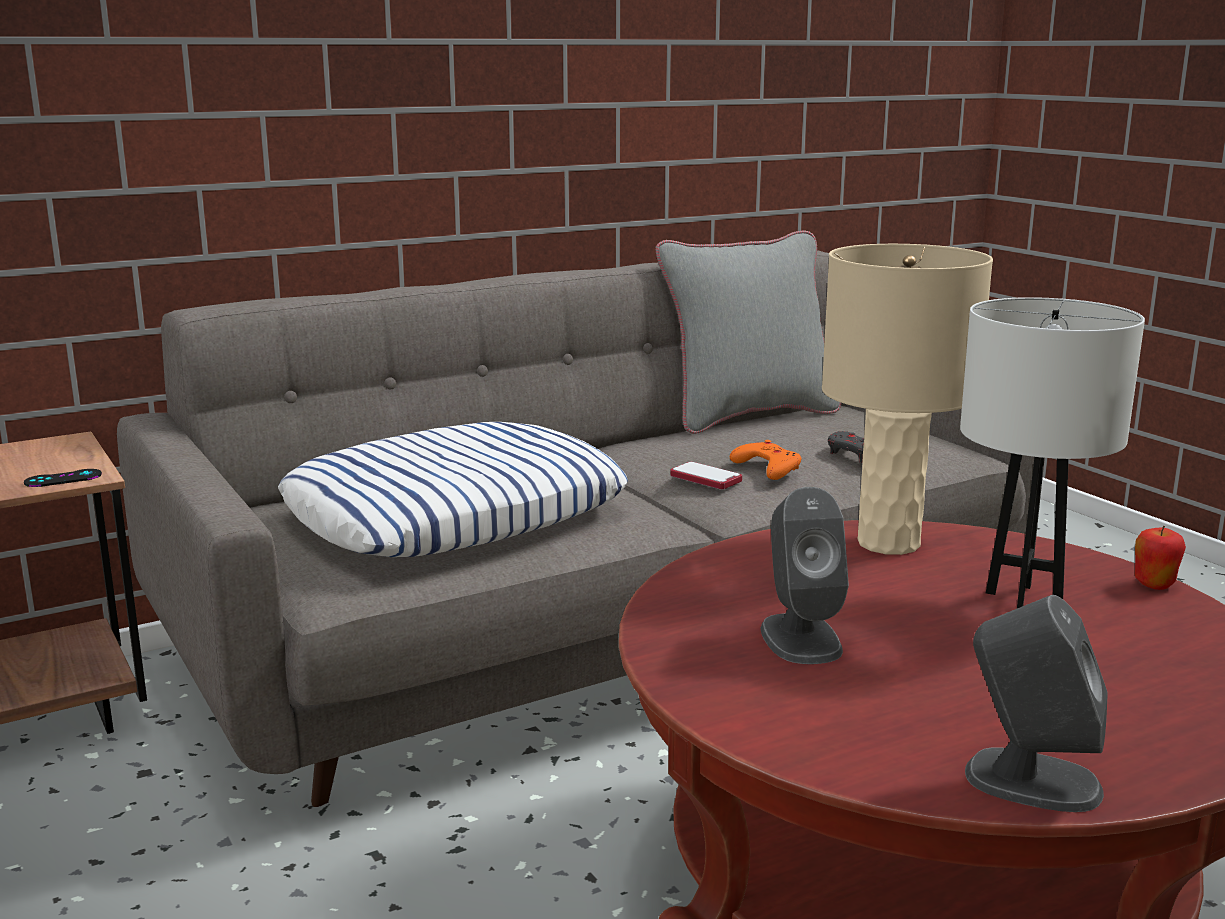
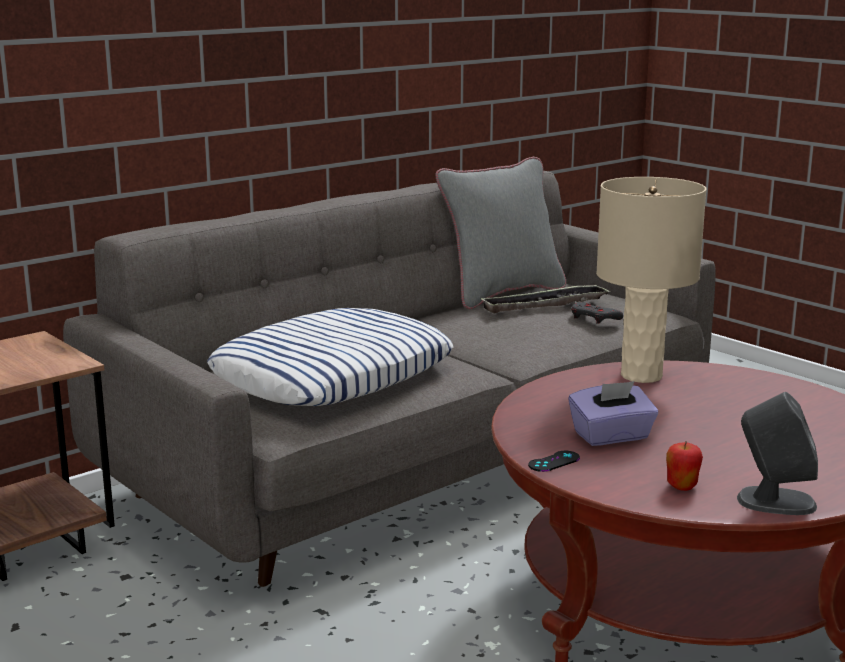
camera: 10 degrees left, 0 degrees up
black game controller [24,469,102,487] -> black game controller moved to [528,451,580,472]
phone [670,462,742,489] -> none
orange game controller [730,440,802,480] -> none
grey speaker [760,487,849,664] -> purple tissue box [568,381,658,446]
white table lamp [960,297,1145,608] -> none
apple [1135,525,1186,590] -> apple moved to [666,442,703,491]
none -> tray [480,284,610,313]

